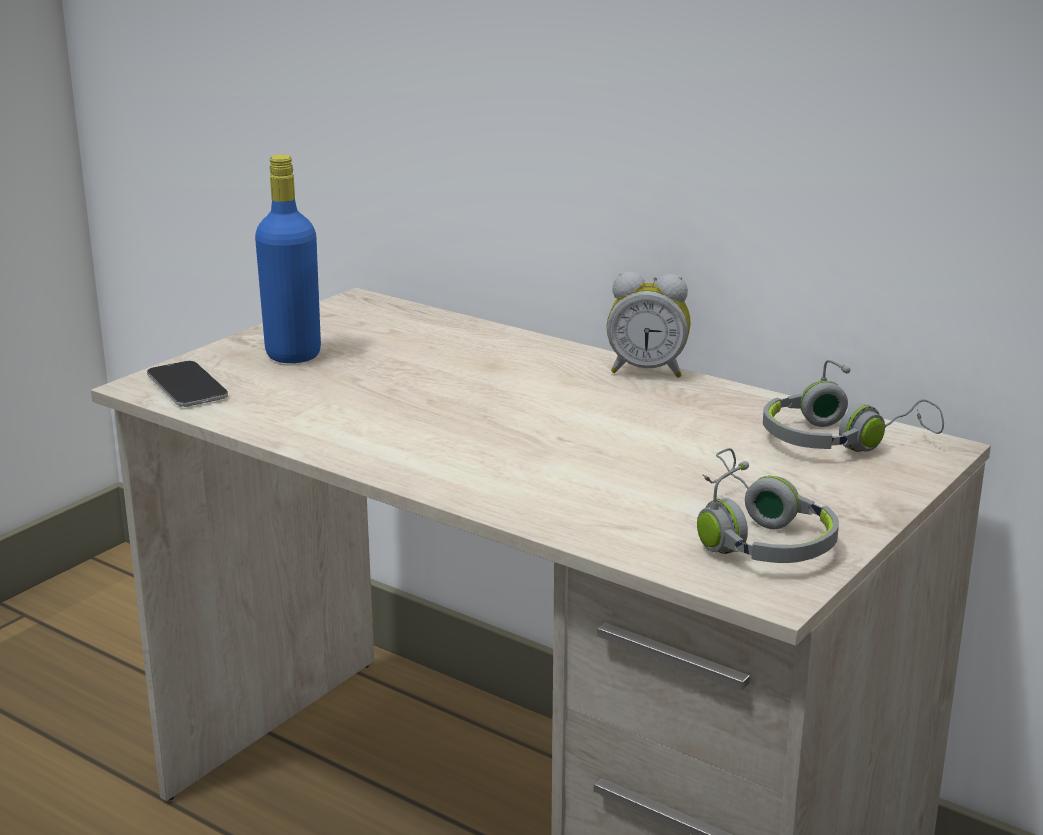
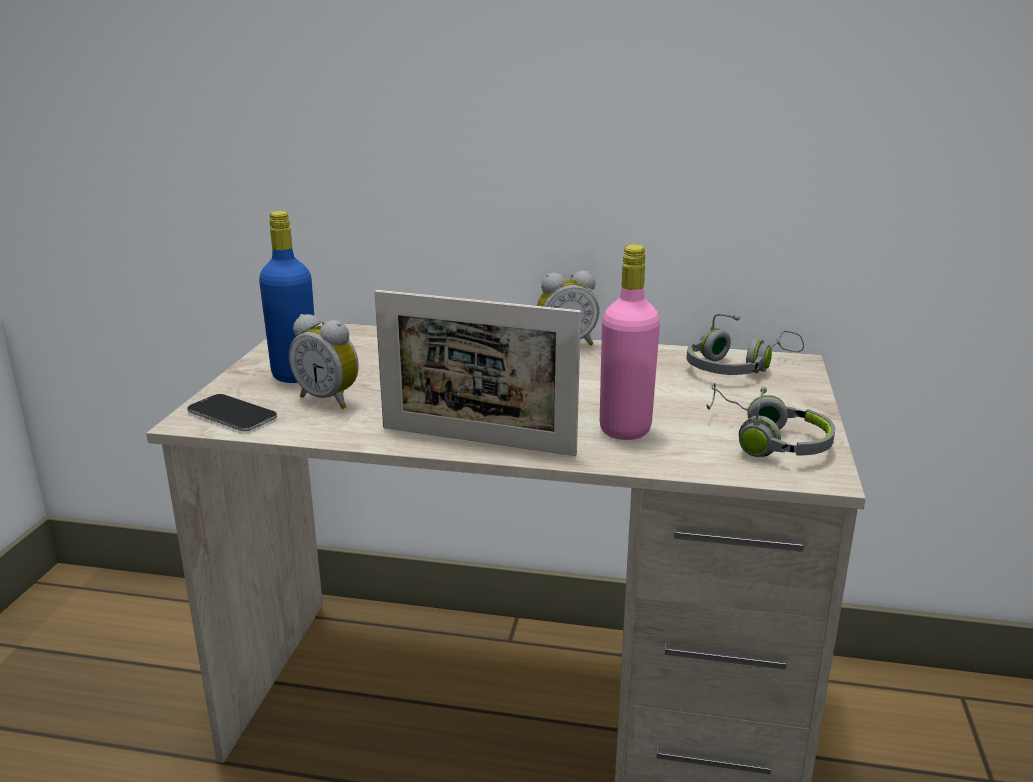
camera: 25 degrees left, 0 degrees up
none -> alarm clock [289,314,359,409]
none -> picture frame [374,290,581,456]
none -> pink bottle [600,244,660,440]

